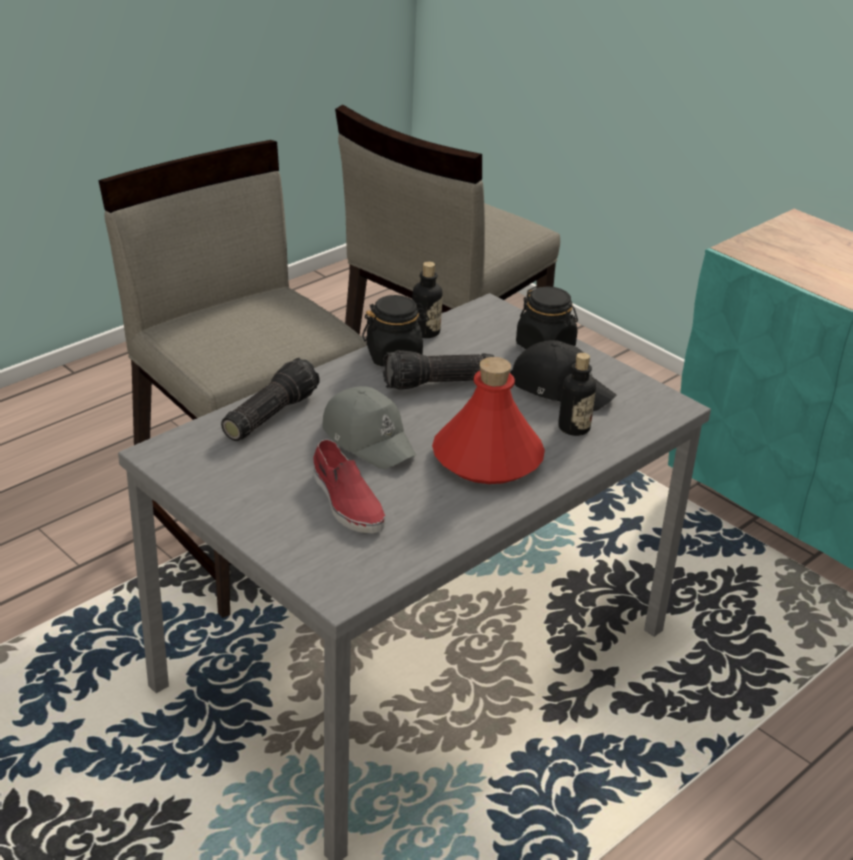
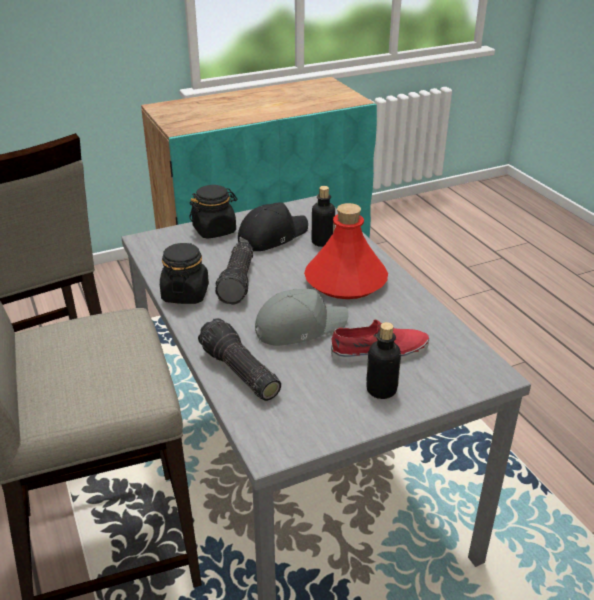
camera: 70 degrees left, 0 degrees up
bottle [412,261,443,338] -> bottle moved to [366,322,401,399]

